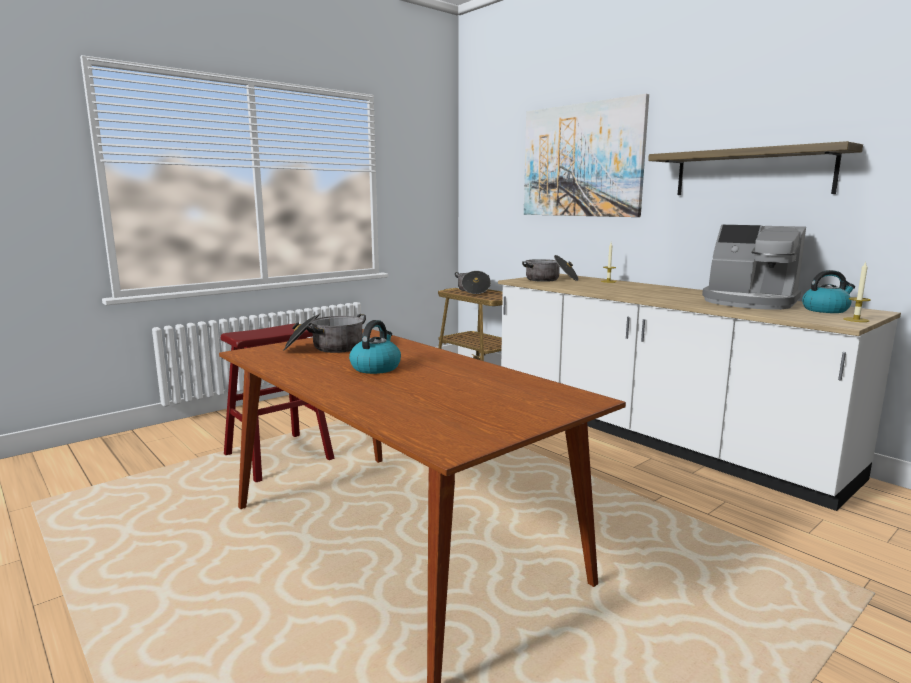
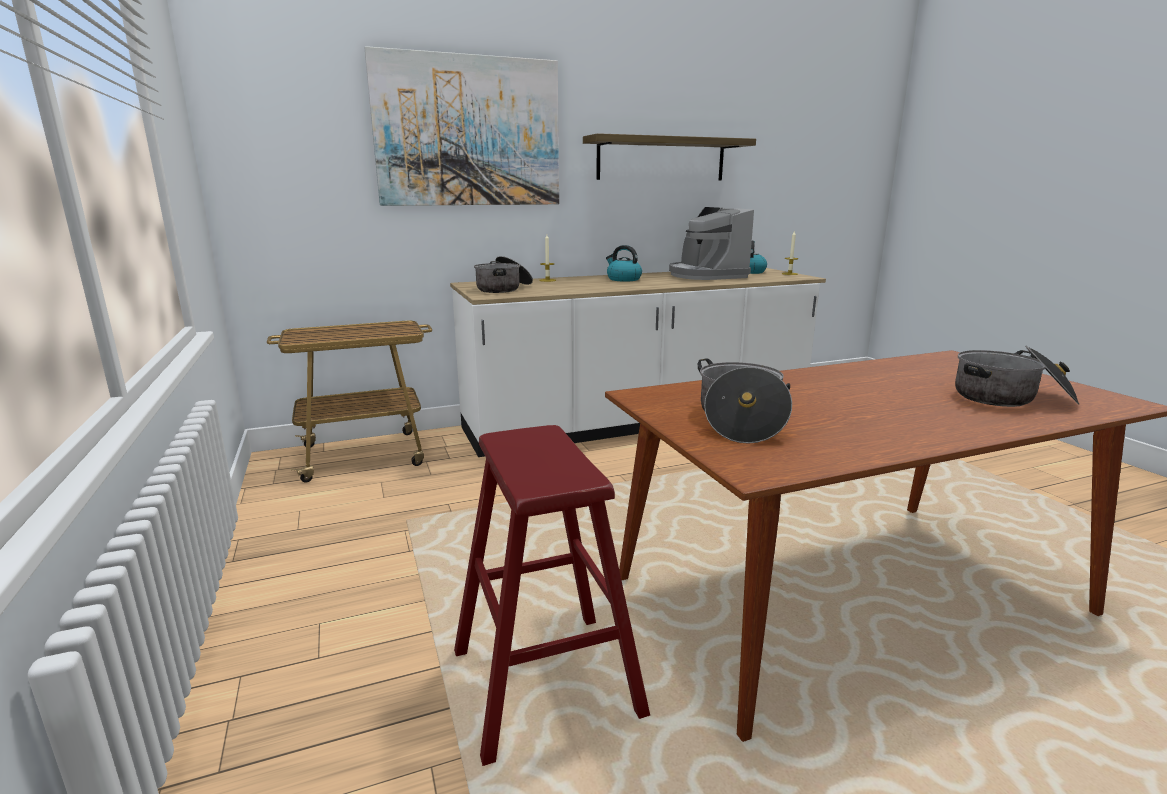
camera: 70 degrees left, 5 degrees up
kettle [349,320,401,374] -> kettle moved to [606,245,642,281]
cooking pot [455,271,491,294] -> cooking pot moved to [955,346,1079,407]
coffee machine [702,225,806,310] -> coffee machine turned 105 degrees clockwise [669,207,754,280]

